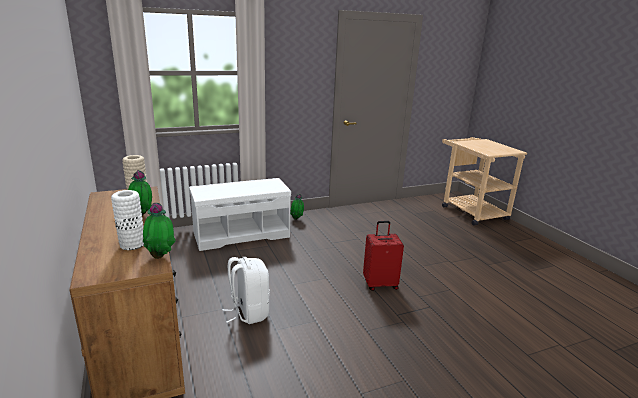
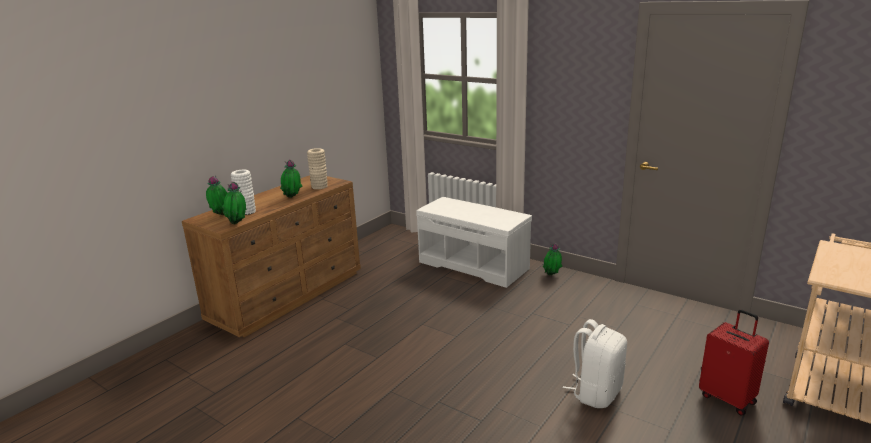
camera: 60 degrees right, 0 degrees up
white backpack [222,257,270,324] -> white backpack moved to [563,319,627,408]
red suitcase [363,221,404,291] -> red suitcase moved to [699,309,769,415]
none -> potted plant [206,176,227,215]

